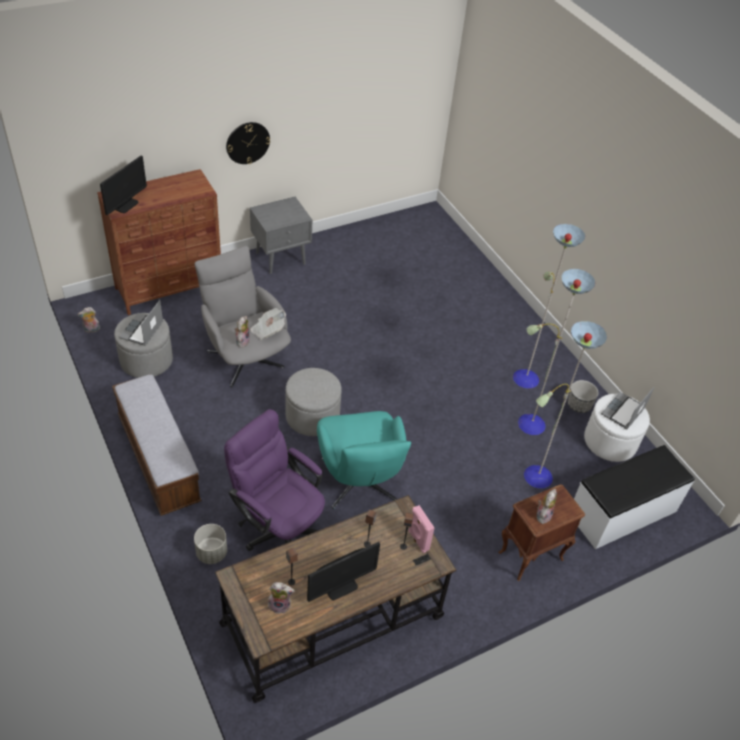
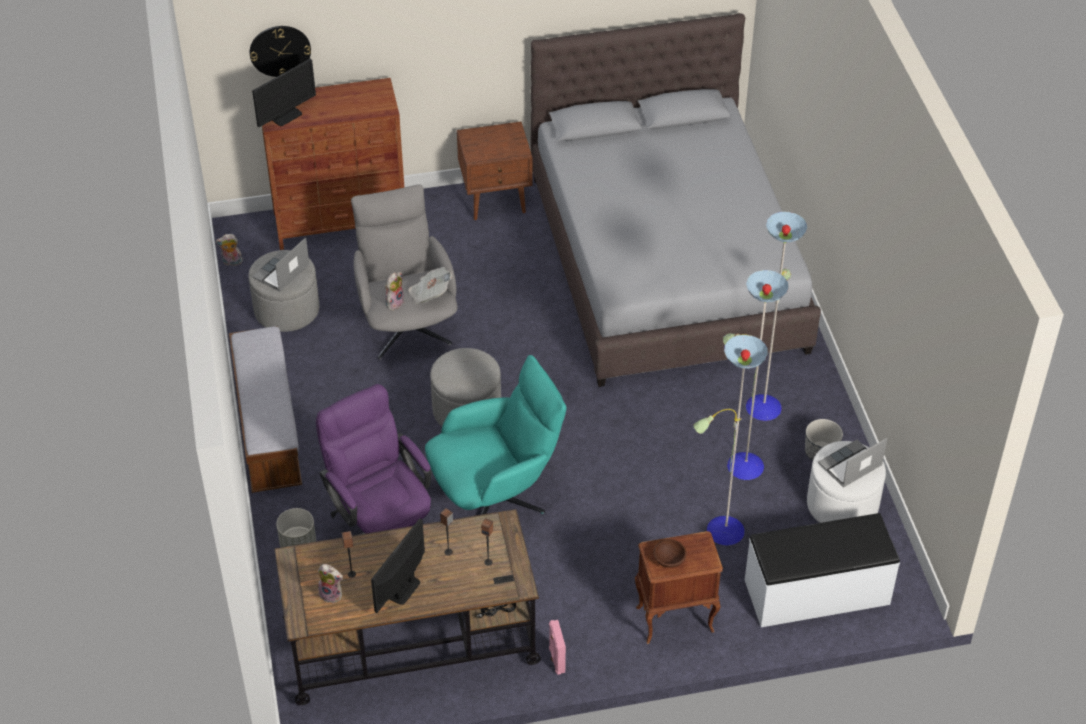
camera: 20 degrees right, 0 degrees up
wall clock [226,122,270,164] -> wall clock moved to [250,26,311,77]
grey nightstand [250,197,312,274] -> brown nightstand [457,121,533,220]
monitor [307,542,380,602] -> monitor turned 135 degrees clockwise [371,518,425,613]
turquoise armchair [317,411,411,509] -> turquoise armchair turned 120 degrees counterclockwise [425,355,566,515]
pink speaker [409,505,434,553] -> pink speaker moved to [549,620,566,675]
plush toy [537,489,557,524] -> brown bowl [653,539,687,568]
none -> grey bed [531,13,821,387]

